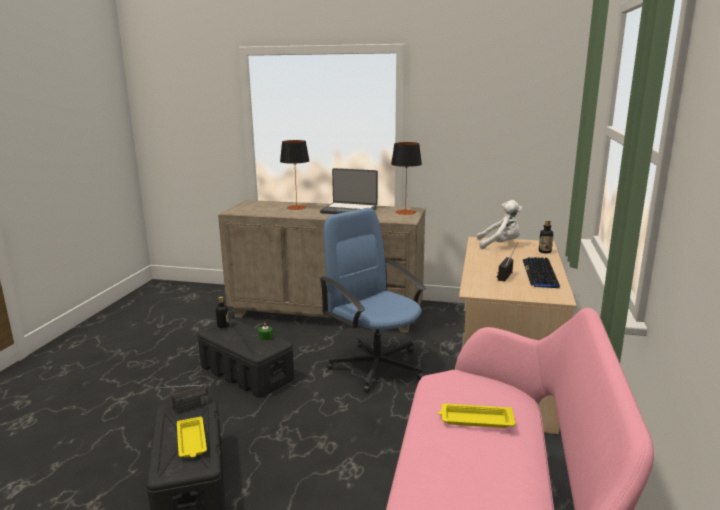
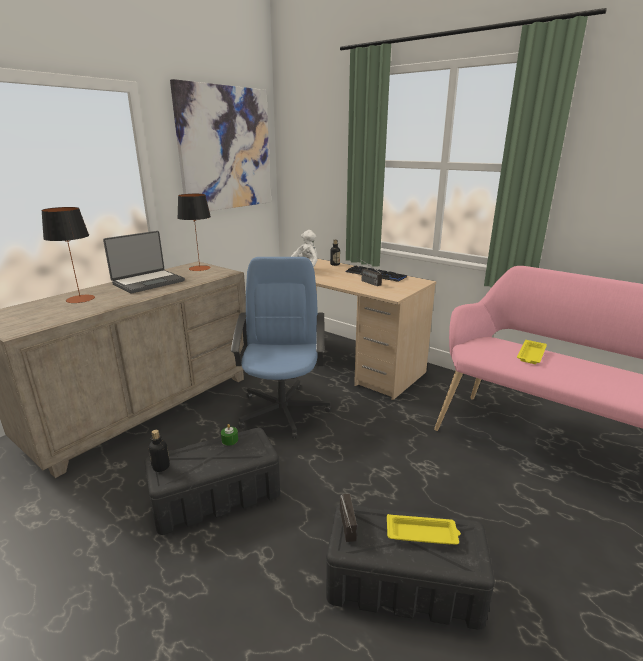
camera: 65 degrees left, 5 degrees up
blue office chair [320,208,426,393] -> blue office chair turned 105 degrees clockwise [231,257,331,439]
none -> picture [170,79,271,211]

